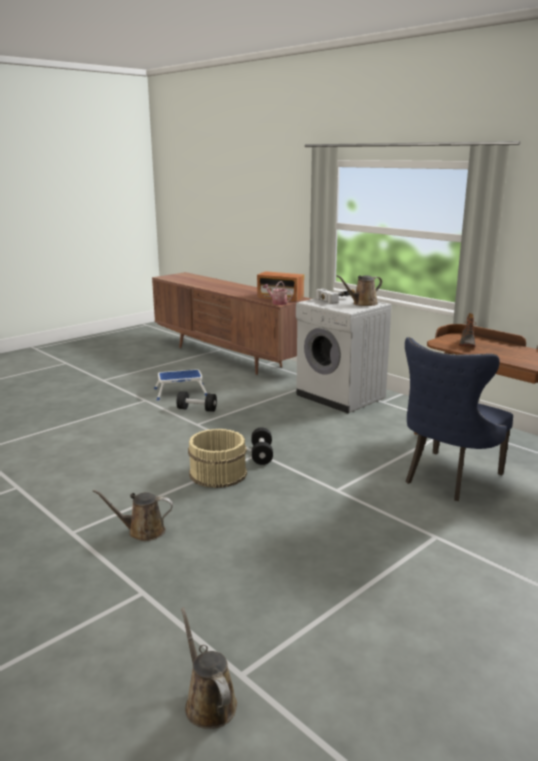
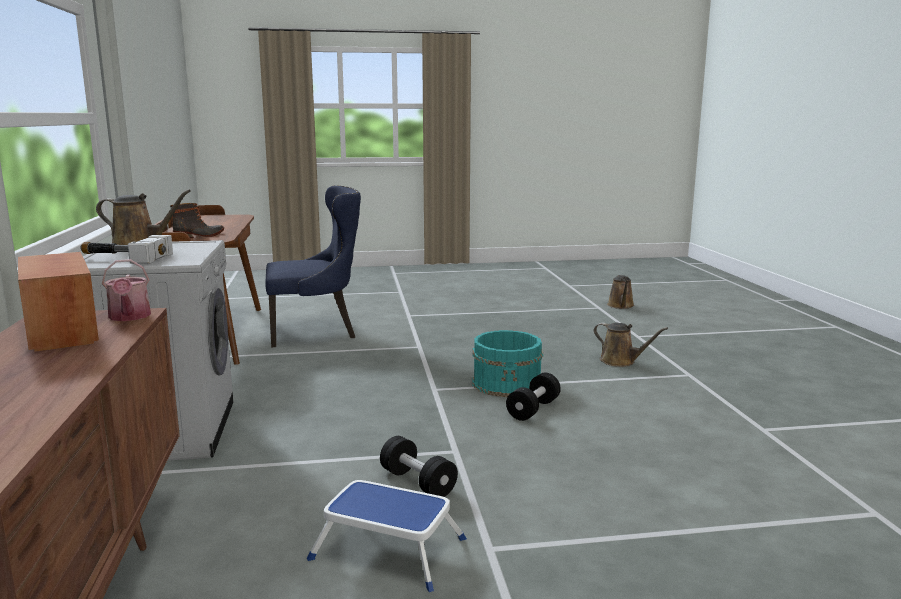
camera: 145 degrees left, 5 degrees down
beige bucket [188,429,247,488] -> turquoise bucket [472,330,543,397]
black dumbbell [251,427,273,465] -> black dumbbell moved to [506,373,561,421]

